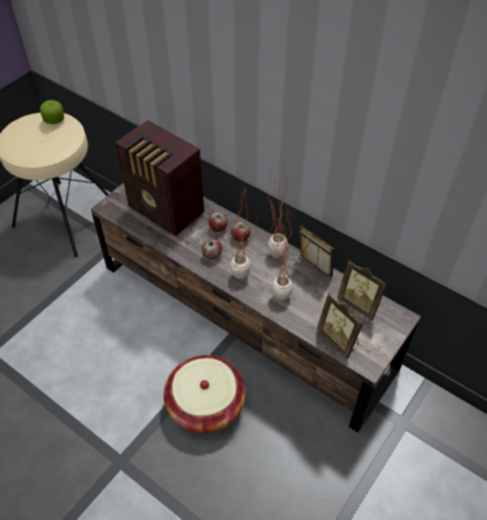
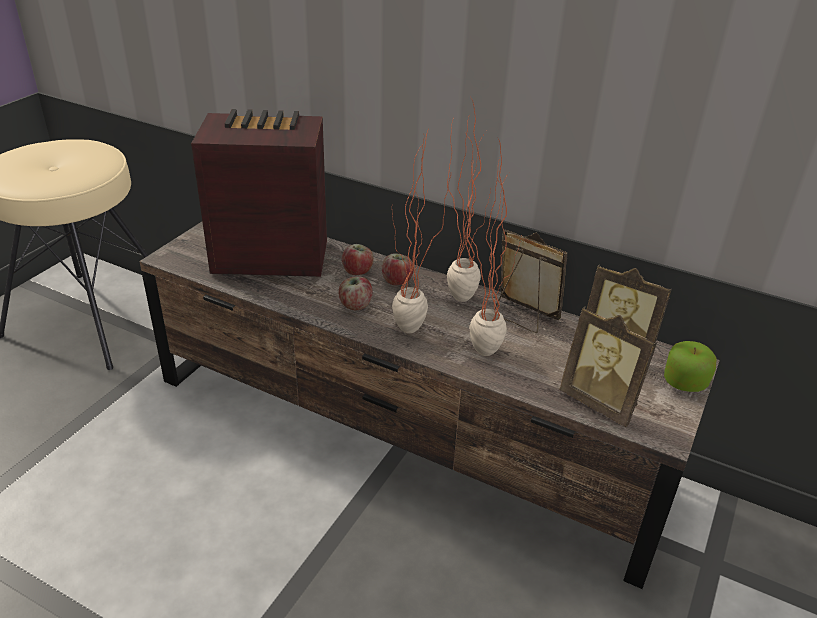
camera: 10 degrees left, 15 degrees down
apple [40,100,64,124] -> apple moved to [664,341,716,392]
radio [116,120,204,236] -> radio turned 150 degrees clockwise [191,109,327,277]
basket [164,355,246,433] -> none

